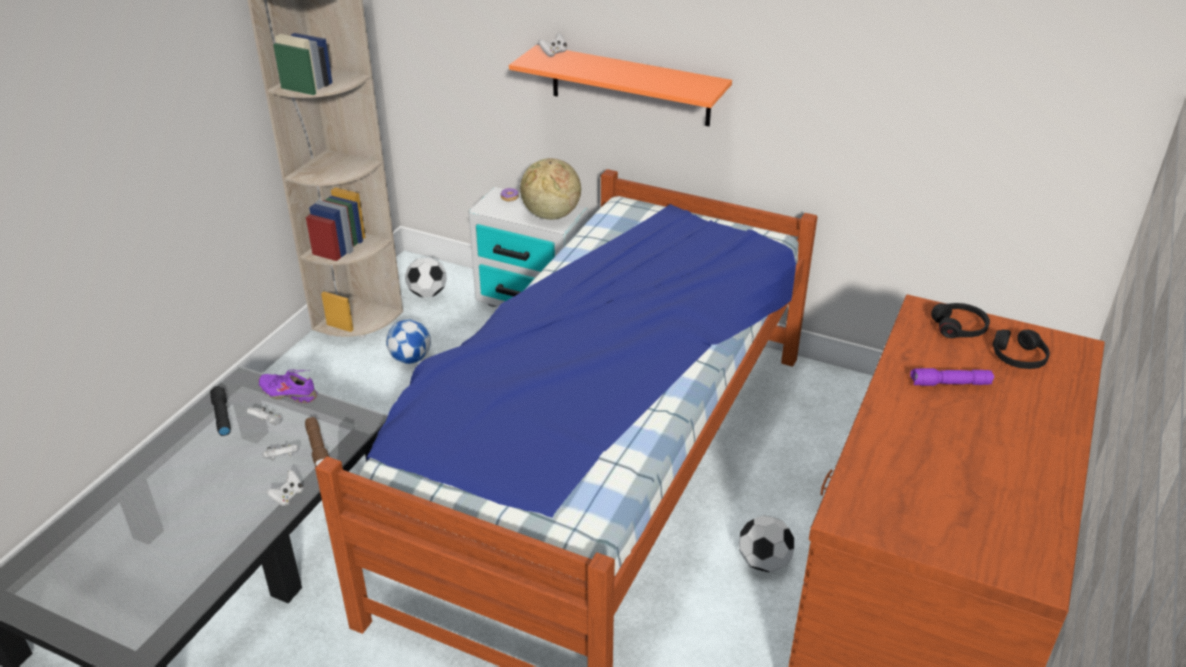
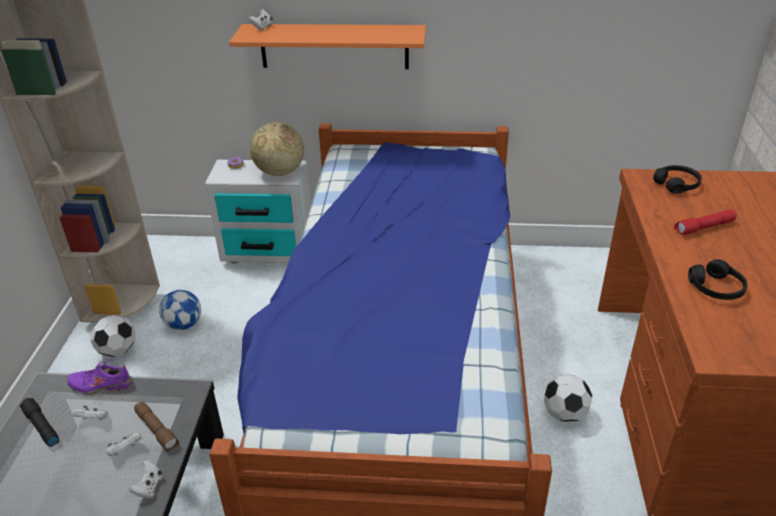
camera: 20 degrees left, 0 degrees up
football [405,257,447,298] -> football moved to [91,315,136,357]
purple flashlight [910,368,994,386] -> red flashlight [674,210,737,235]
black headphones [993,330,1050,369] -> black headphones moved to [688,259,747,300]

